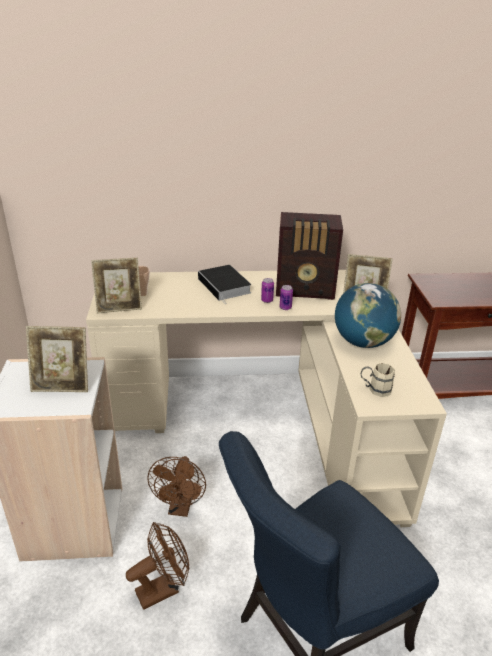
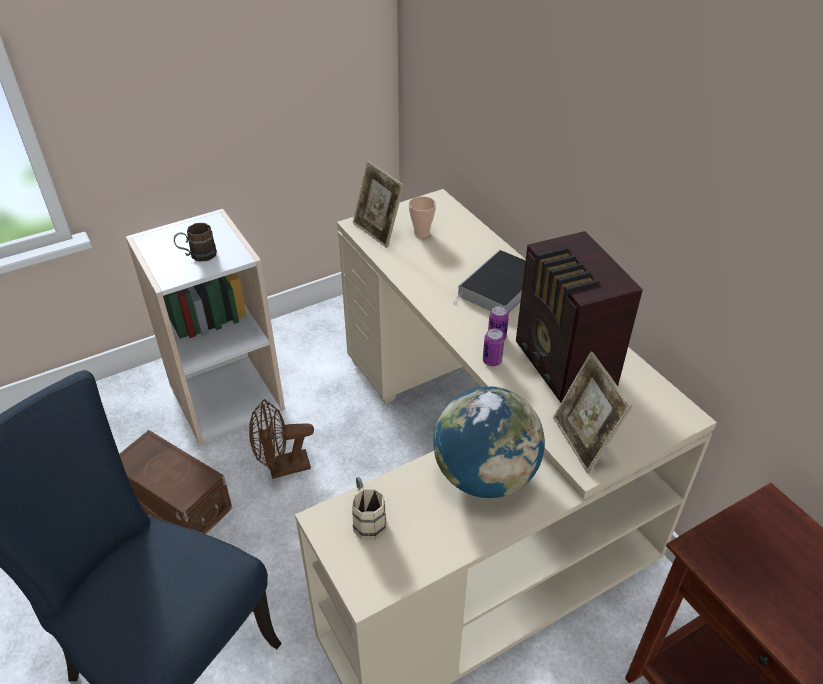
camera: 65 degrees right, 10 degrees up
picture frame [26,326,88,392] -> brown mug [174,223,217,262]
brown fan [126,522,189,610] -> brown storage box [119,430,232,534]

